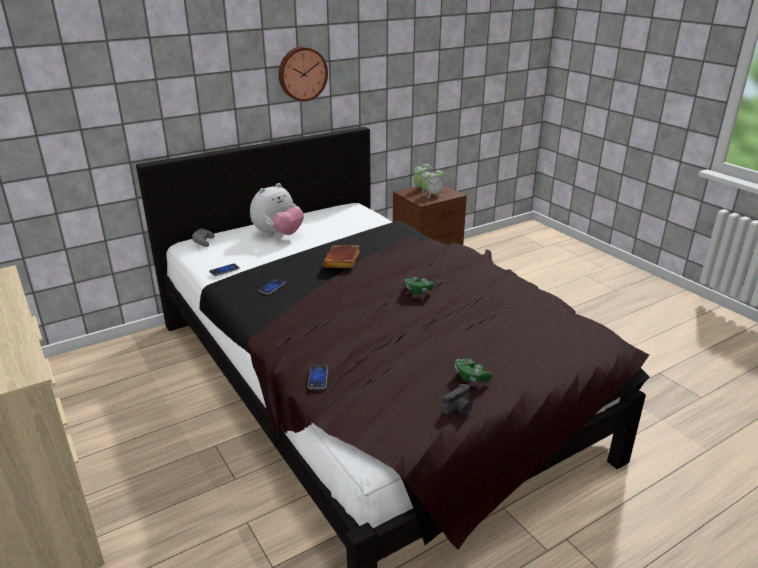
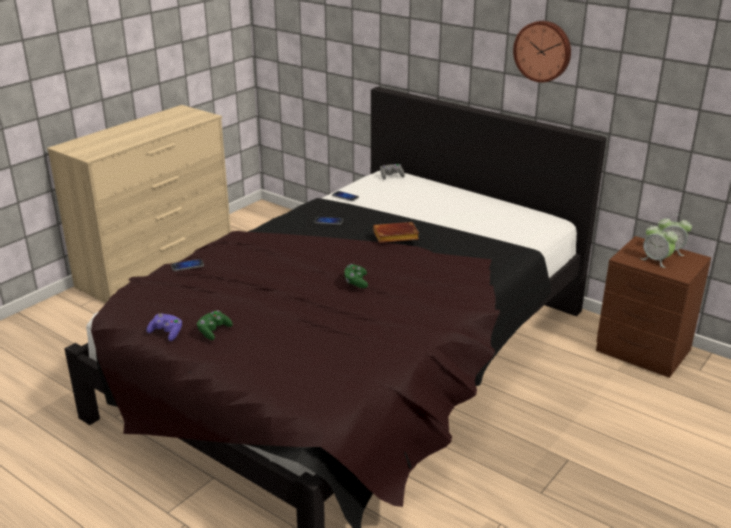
camera: 70 degrees right, 0 degrees up
plush toy [250,183,304,236] -> none
camera [443,384,472,415] -> purple game controller [146,313,182,341]

